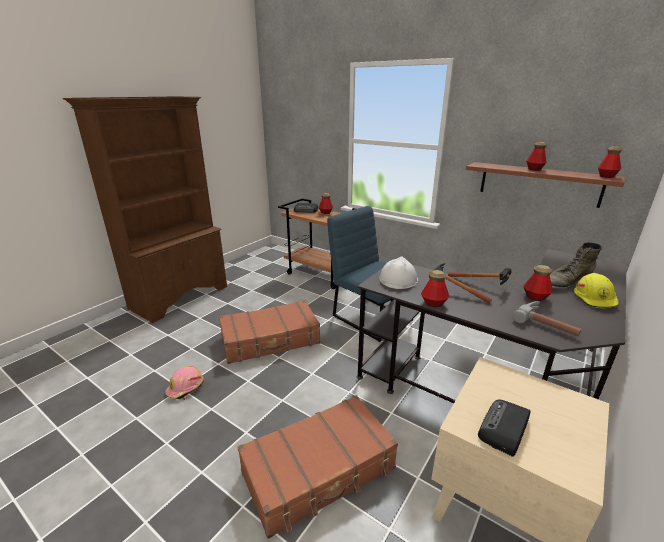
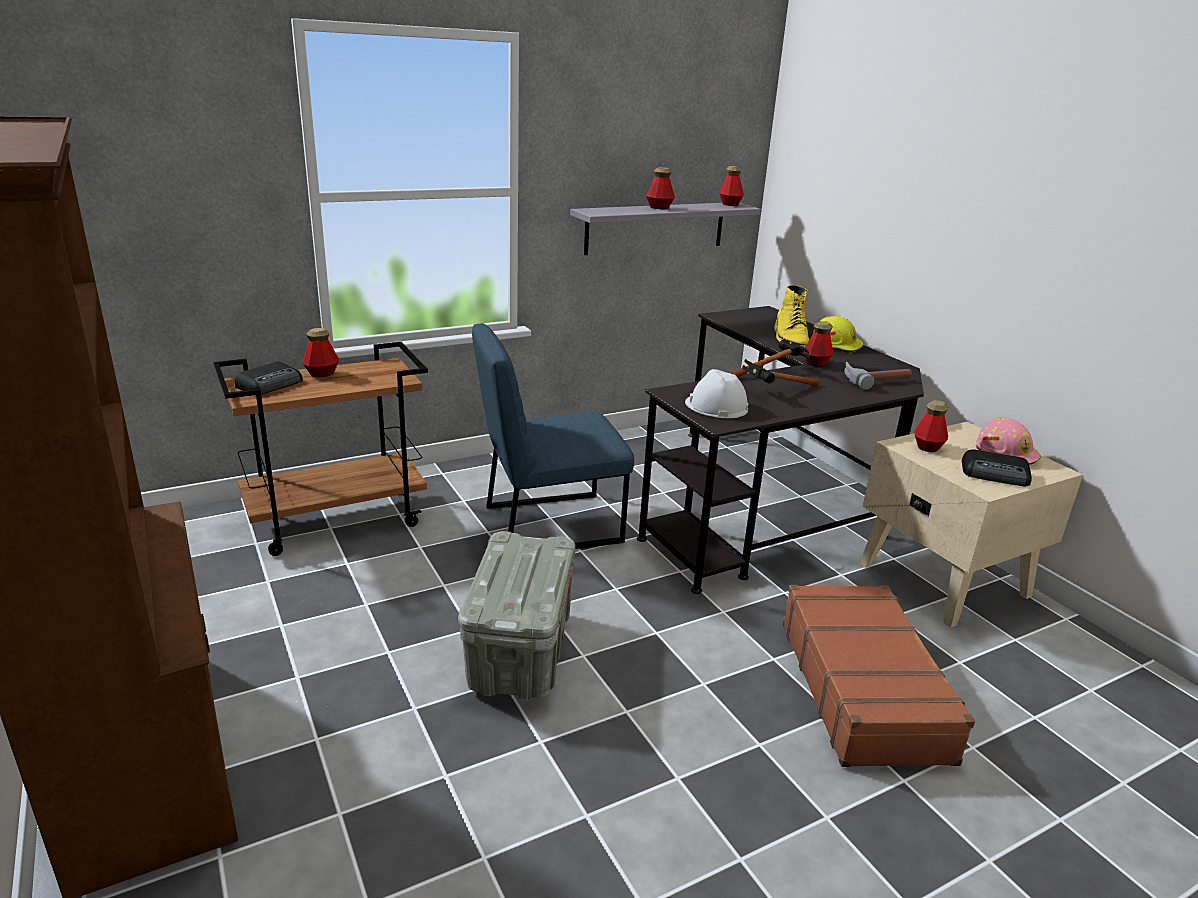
camera: 65 degrees left, 0 degrees up
pink hard hat [165,366,204,400] -> pink hard hat moved to [976,418,1041,465]
brown suitcase [219,300,320,364] -> grey storage box [458,531,575,700]
bottle [421,270,449,307] -> bottle moved to [914,400,948,452]
brown shelf [466,162,625,208] -> grey shelf [570,203,761,255]
radio [478,399,530,457] -> radio turned 45 degrees counterclockwise [962,449,1032,486]
green boot [550,242,602,290] -> yellow boot [774,285,809,347]

